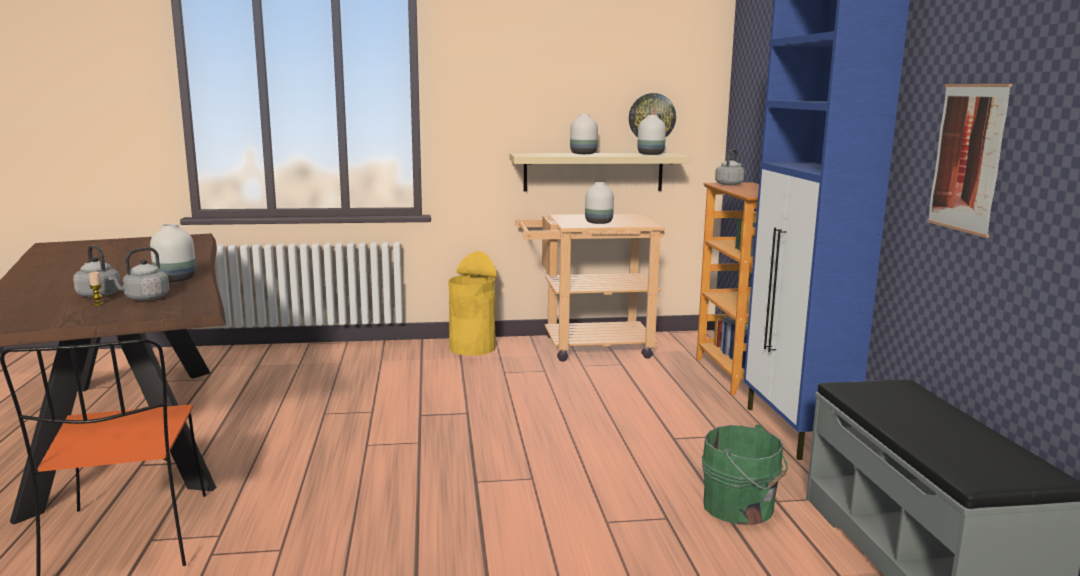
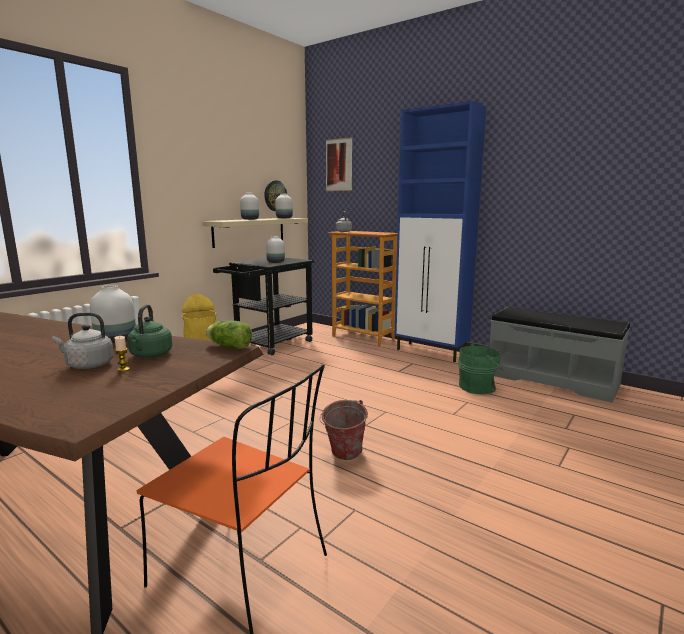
camera: 45 degrees left, 0 degrees up
grey kettle [108,247,169,301] -> green kettle [127,304,172,358]
beige cart [515,214,665,362] -> black cart [213,258,314,355]
picture [927,84,1012,238] -> picture moved to [326,137,353,191]
none -> lettuce [206,321,252,349]
none -> bucket [319,400,368,460]

